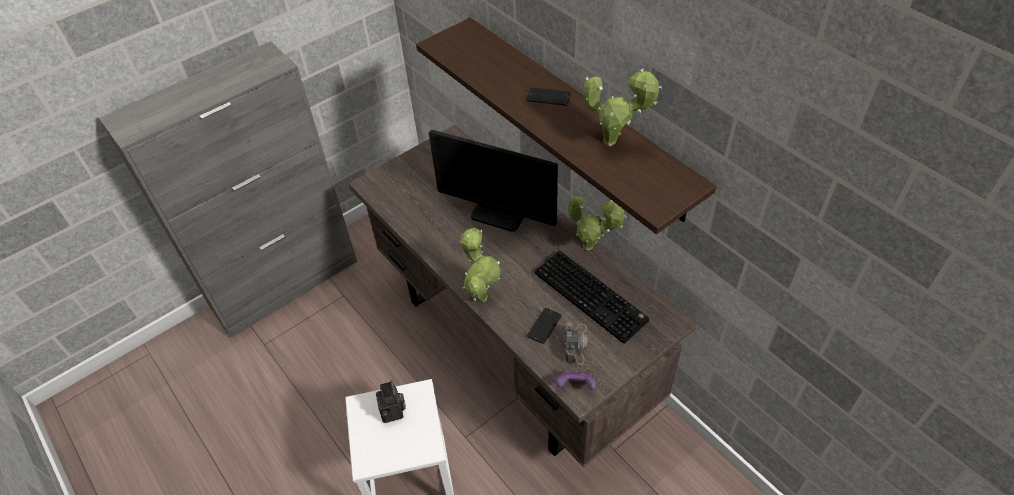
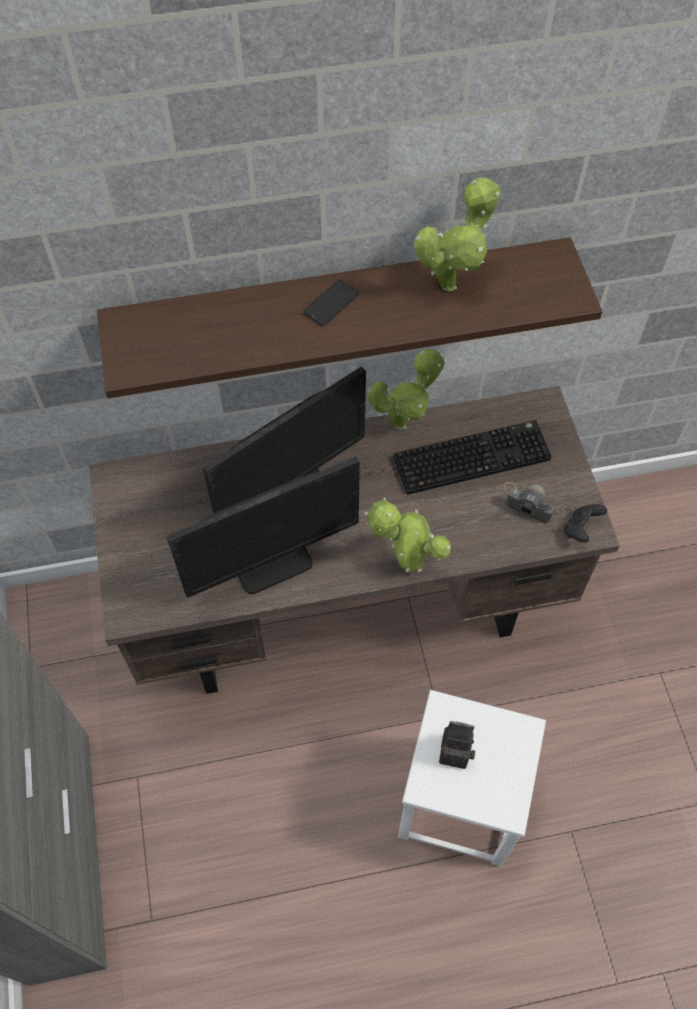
camera: 65 degrees left, 10 degrees up
phone [527,308,562,344] -> none
purple game controller [556,369,596,390] -> black game controller [564,504,607,542]
none -> monitor [167,457,360,598]

